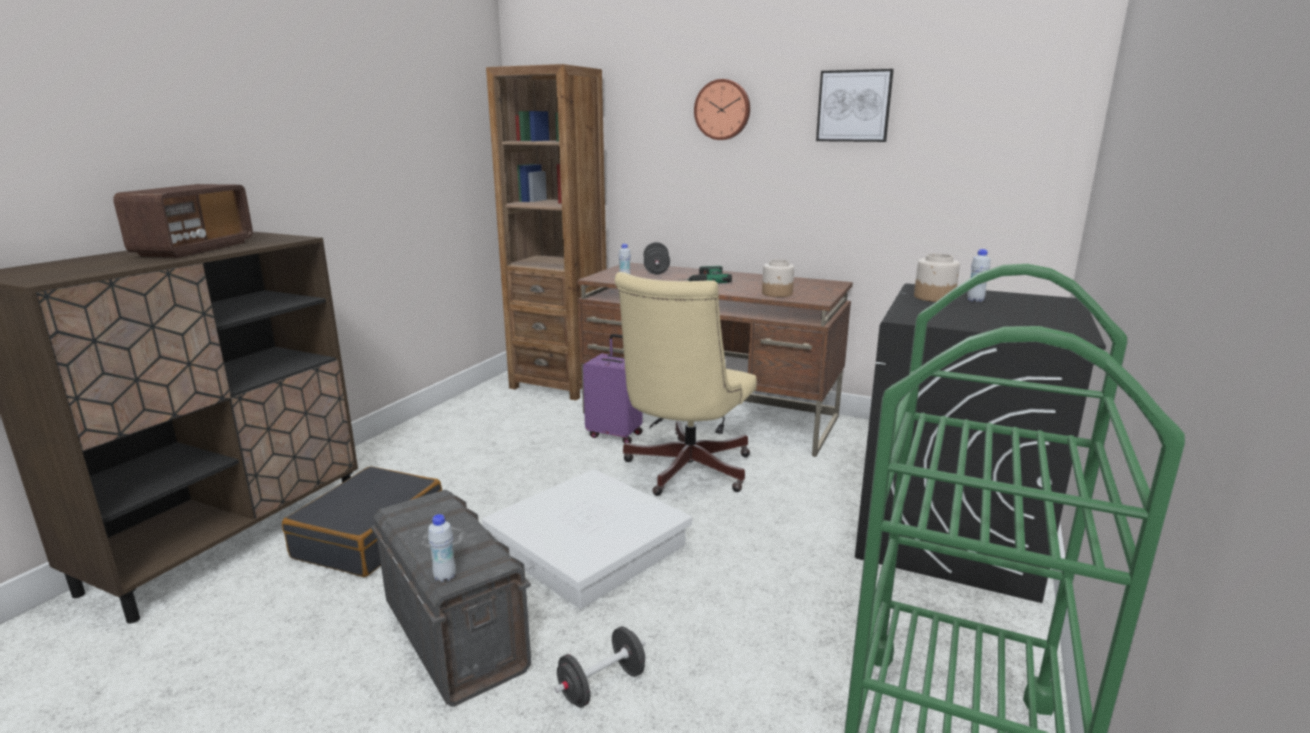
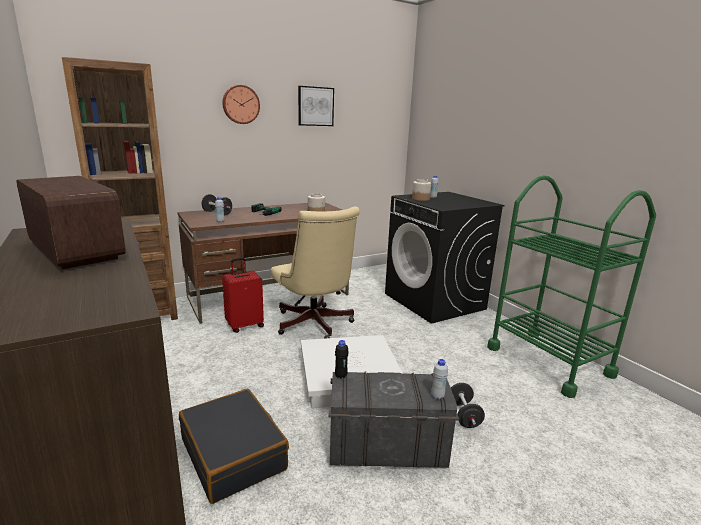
camera: 55 degrees left, 0 degrees up
purple suitcase [583,334,643,443] -> red suitcase [222,258,264,333]
none -> black bottle [335,340,349,379]

